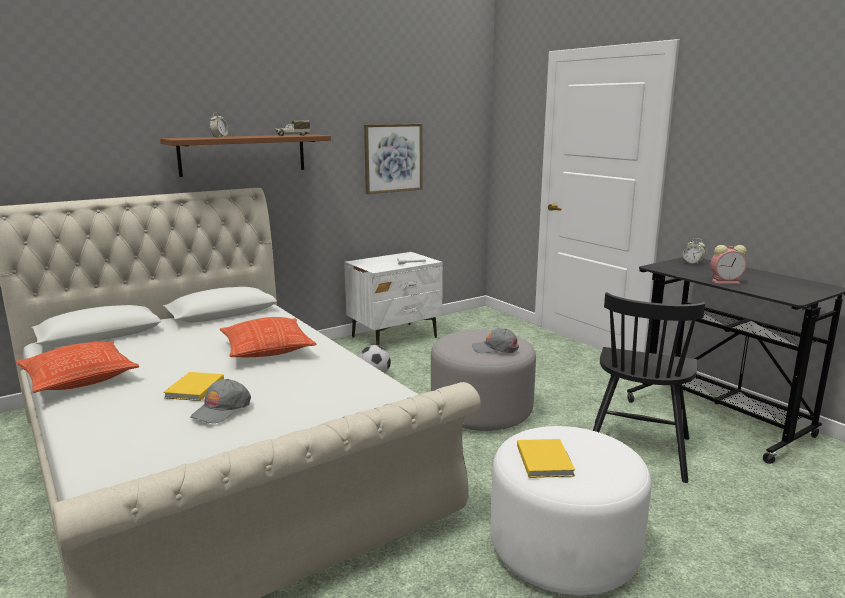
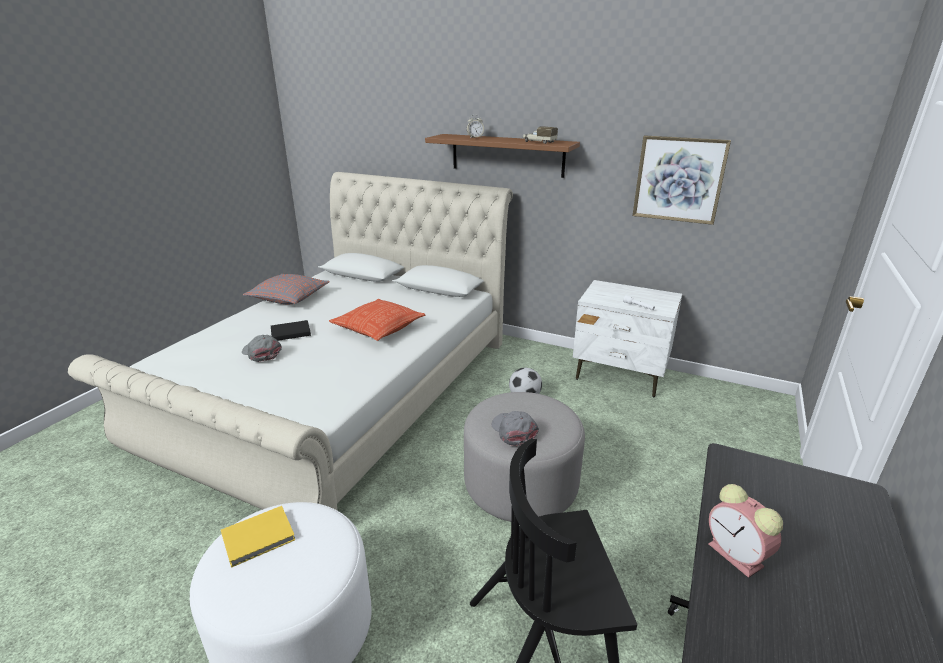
camera: 60 degrees right, 10 degrees up
orange pillow [16,341,139,393] -> grey pillow [243,274,330,304]
yellow book [163,372,224,401] -> black book [271,320,311,341]
grey cap [190,379,251,423] -> grey cap turned 45 degrees clockwise [242,335,282,362]
alarm clock [683,238,706,264] -> none

